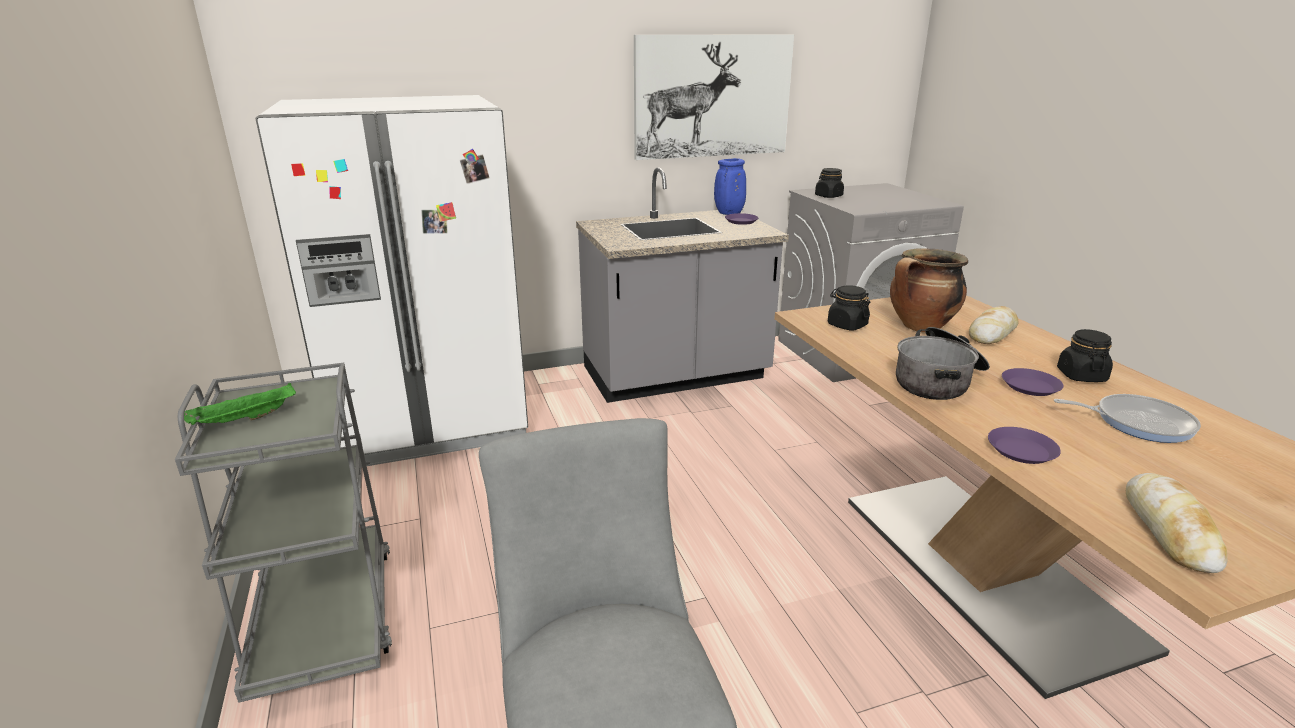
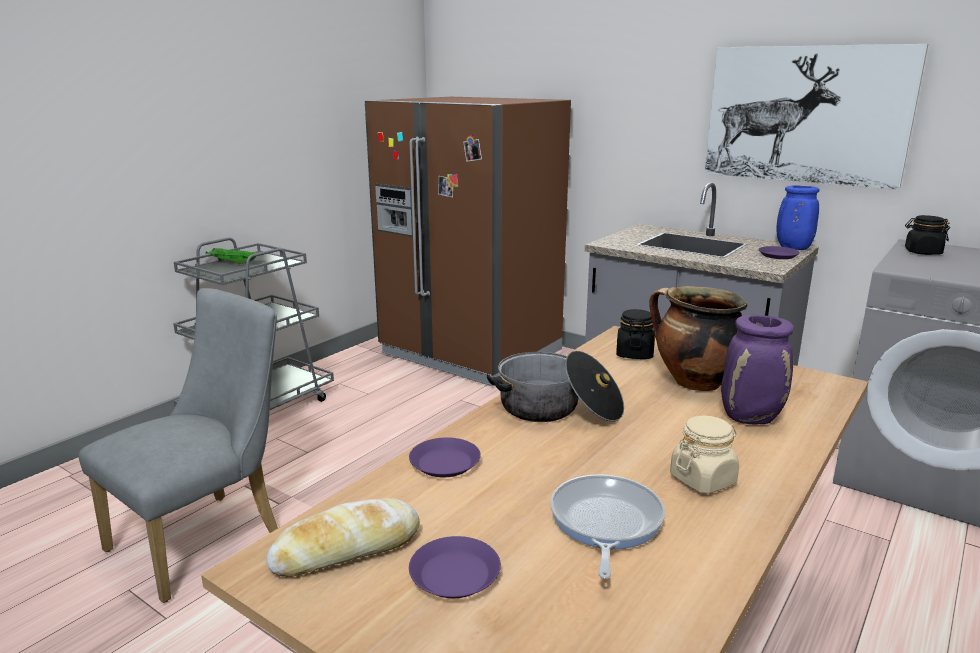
camera: 55 degrees right, 5 degrees down
white fridge [256,95,528,466] -> brown fridge [365,97,571,386]
bread [969,306,1018,344] -> purple vase [721,315,794,425]
purple plate [1002,368,1063,396] -> purple plate moved to [409,536,501,598]
frying pan [1054,394,1201,443] -> frying pan turned 150 degrees counterclockwise [550,474,665,579]
black jar [1057,329,1113,382] -> beige jar [670,416,739,494]

